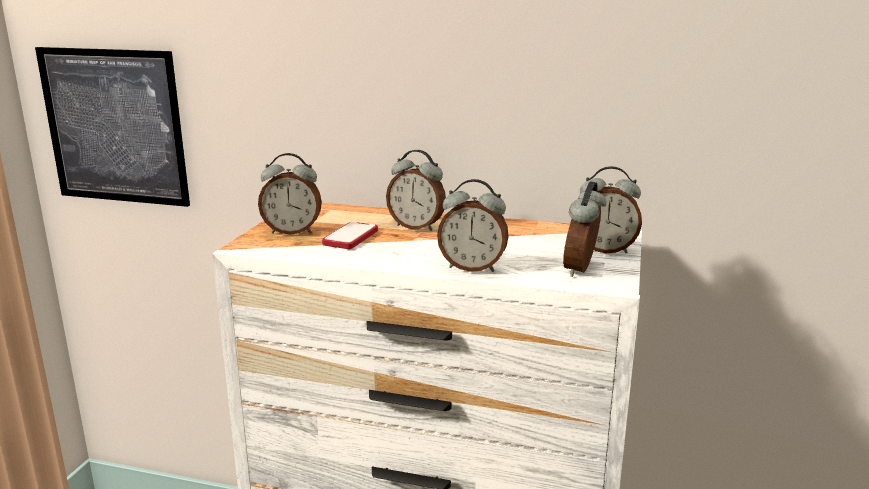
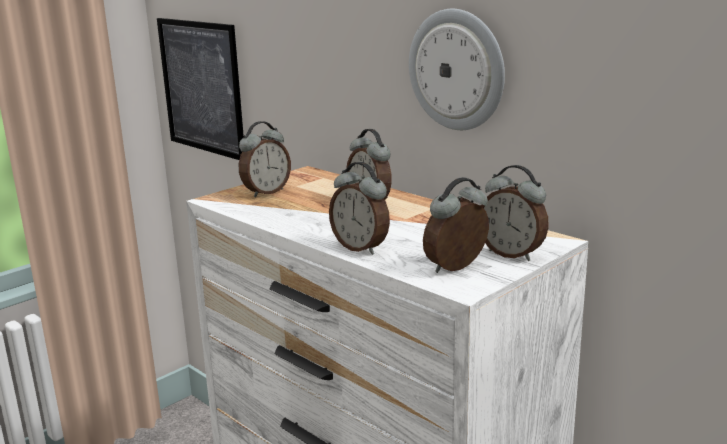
camera: 30 degrees right, 0 degrees up
alarm clock [258,153,322,235] -> alarm clock turned 75 degrees counterclockwise [239,121,291,198]
phone [322,222,378,249] -> none
none -> wall clock [409,9,505,130]

